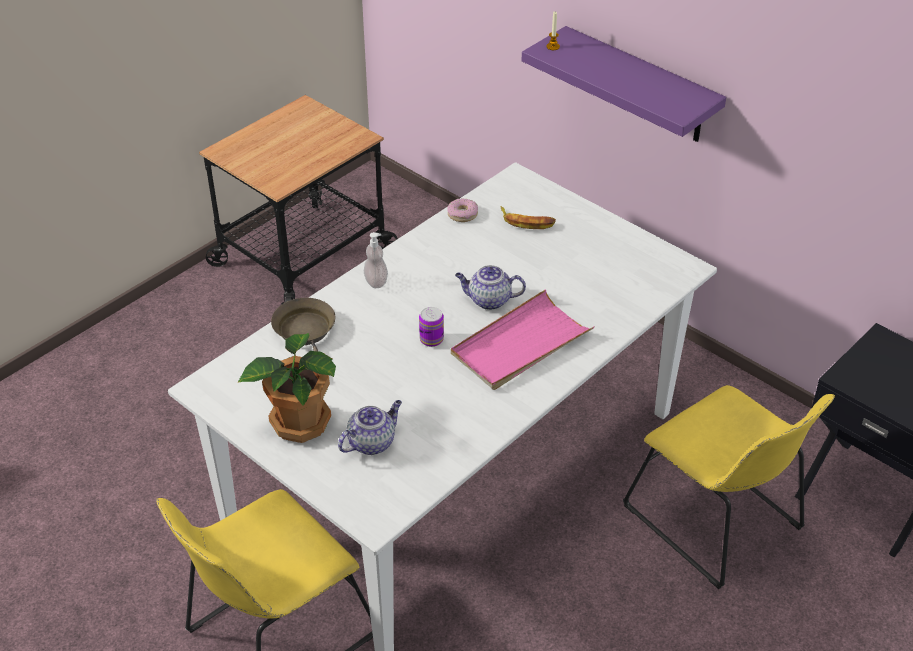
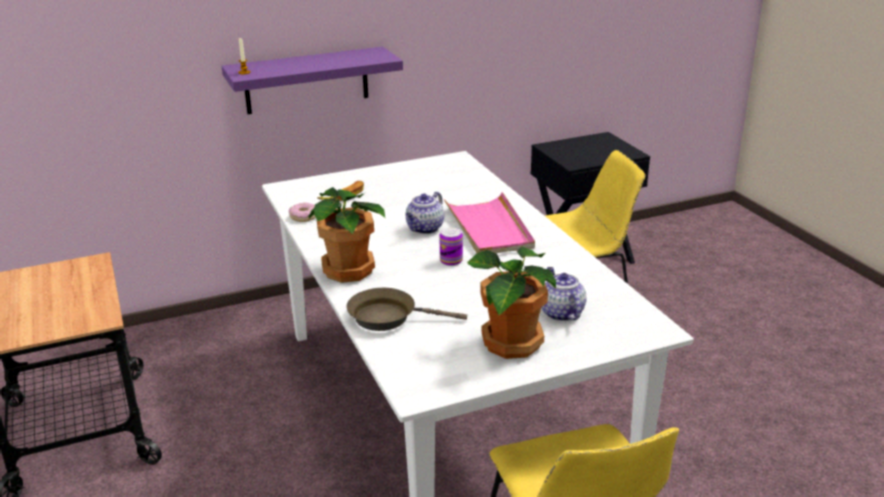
camera: 65 degrees left, 15 degrees down
soap dispenser [364,232,388,288] -> potted plant [308,187,385,283]

